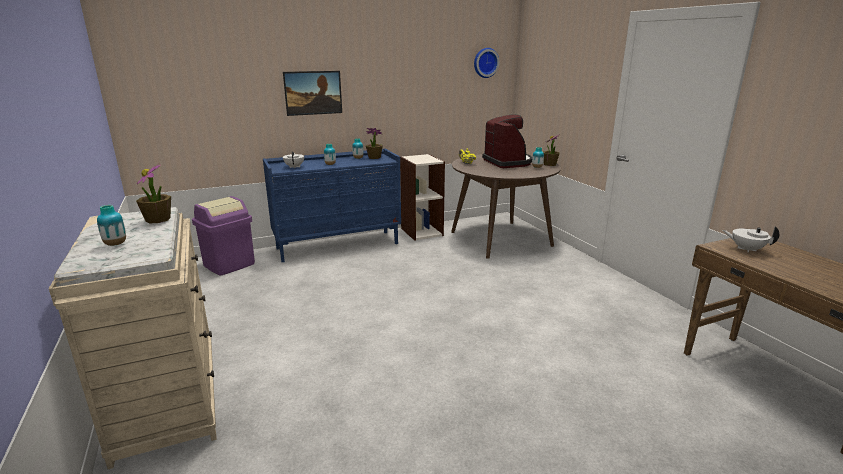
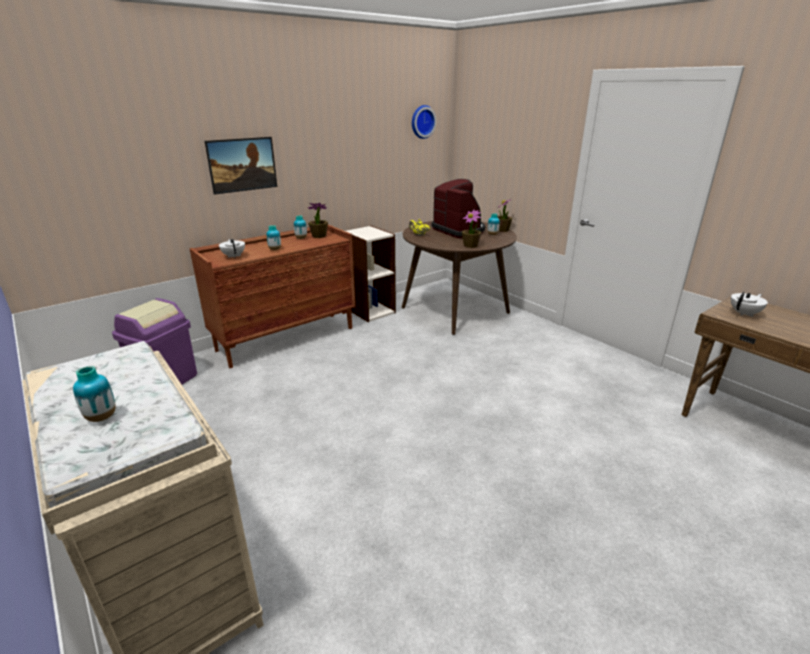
camera: 15 degrees left, 5 degrees up
potted plant [136,164,171,223] -> potted plant moved to [462,209,481,248]
blue cabinet [263,149,401,262] -> brown cabinet [189,225,355,368]
white teapot [723,226,779,253] -> white teapot turned 135 degrees clockwise [731,292,768,317]

